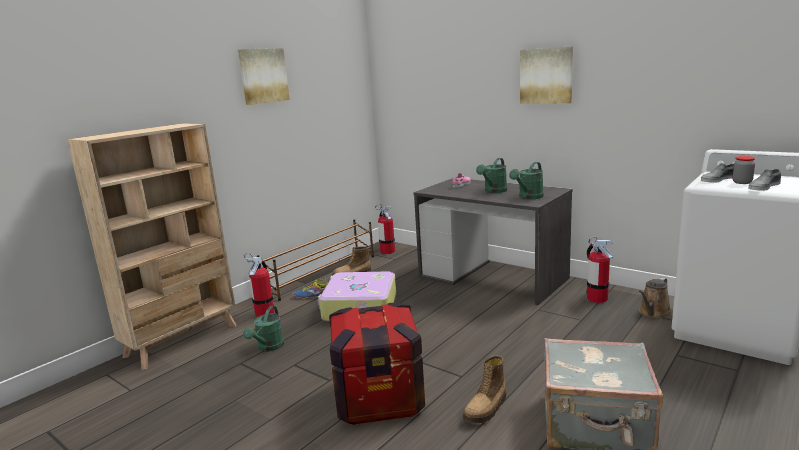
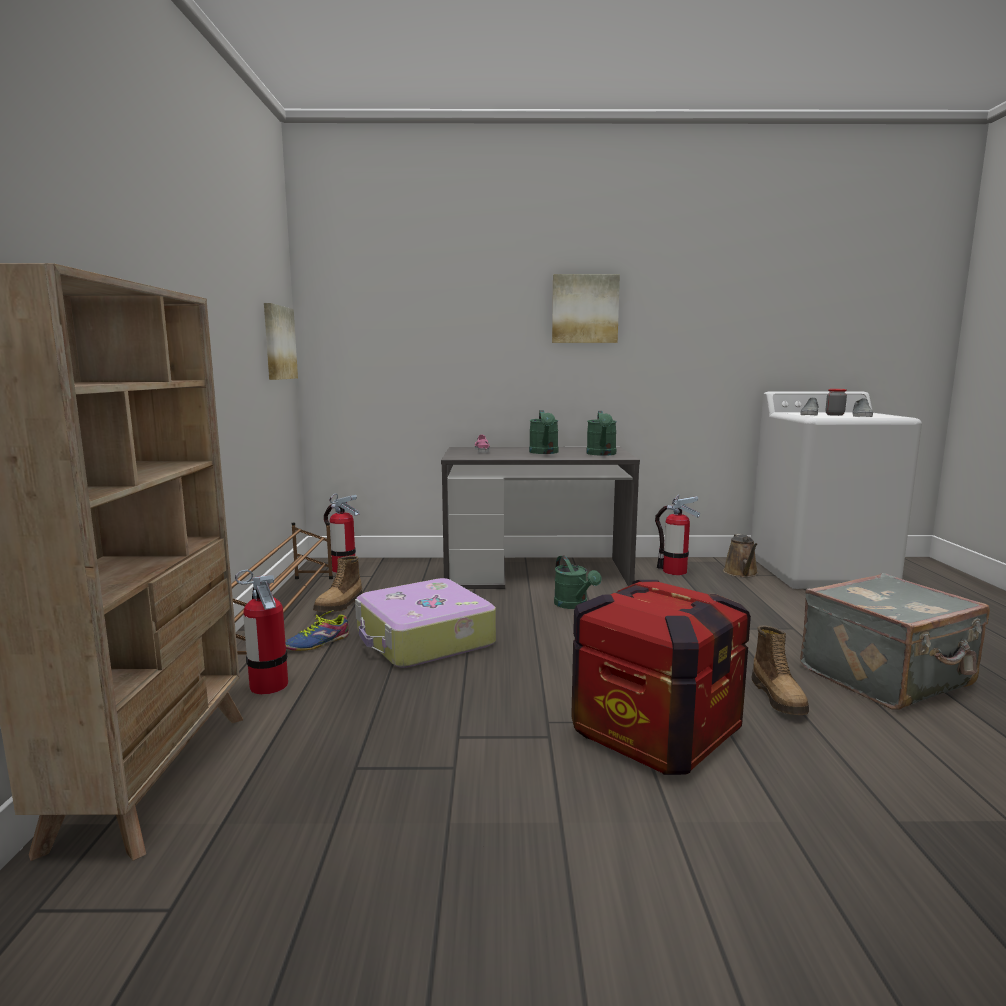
camera: 40 degrees left, 5 degrees down
picture [238,48,290,105] -> picture moved to [264,303,298,380]
green watering can [243,306,284,352] -> green watering can moved to [554,556,601,609]

